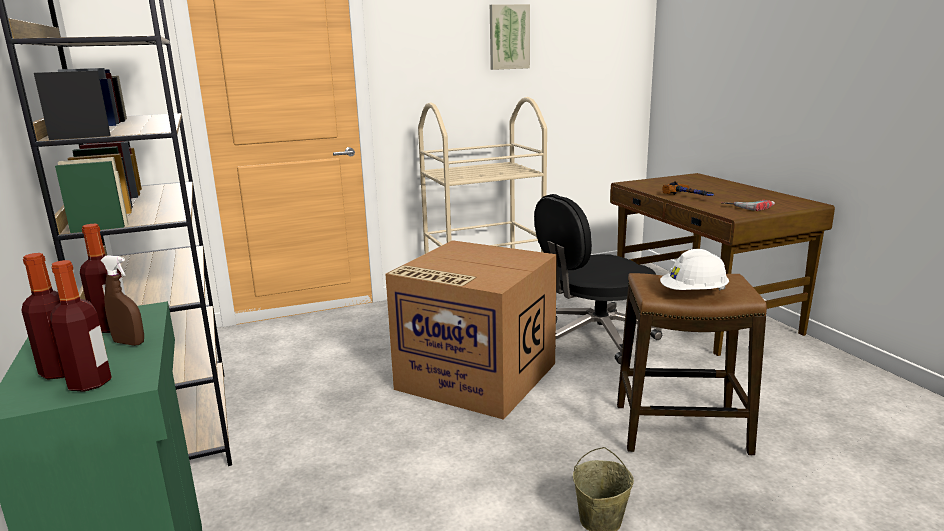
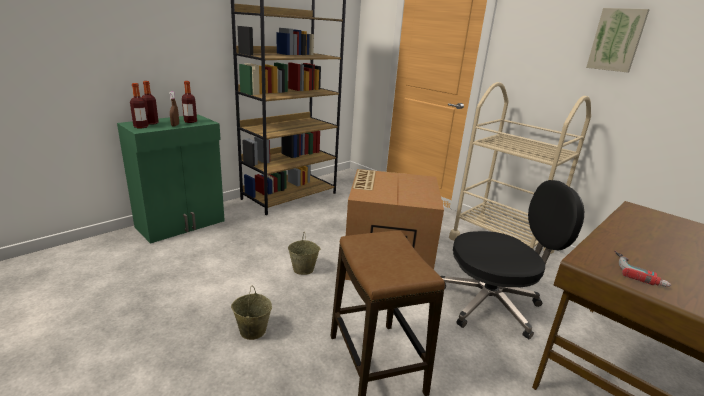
camera: 65 degrees right, 5 degrees up
black office chair [534,194,662,364] -> black office chair turned 135 degrees clockwise [440,180,584,339]
white hard hat [660,249,729,291] -> none
hammer [662,181,714,196] -> none
none -> beige bucket [288,233,320,275]

